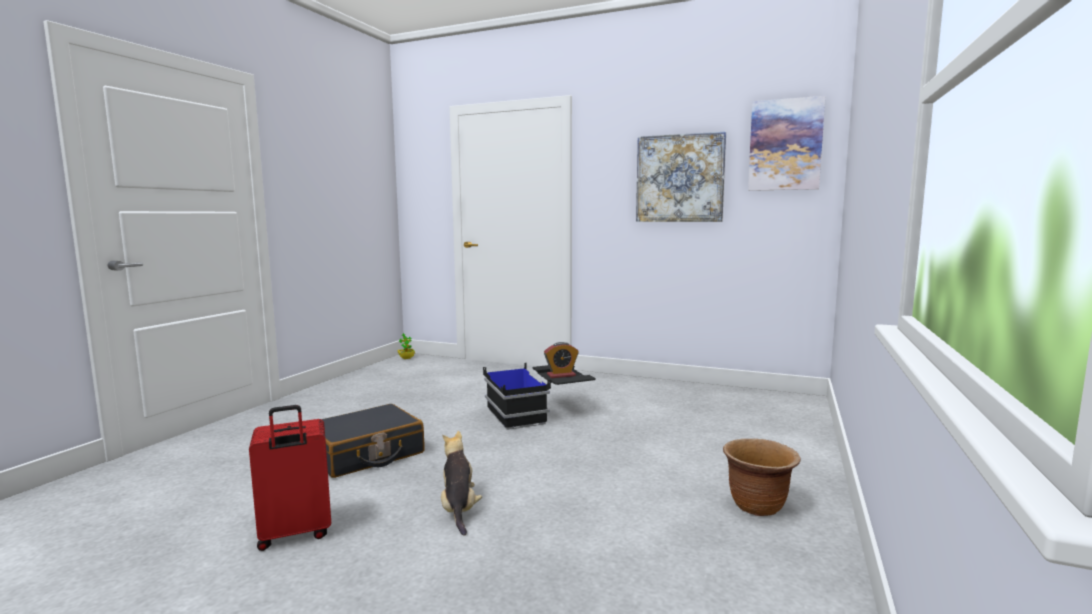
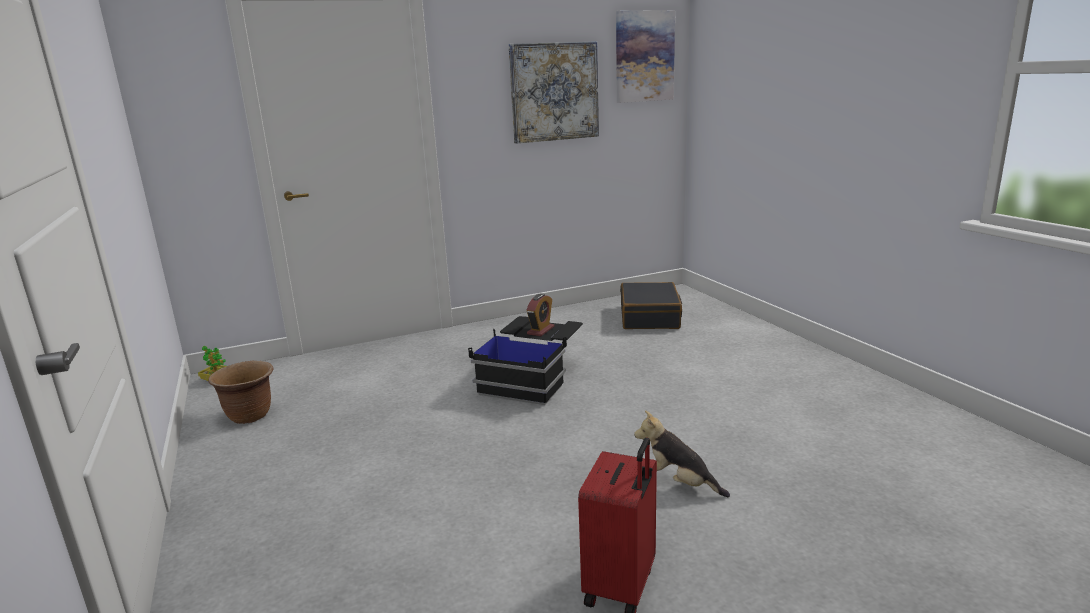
camera: 45 degrees left, 10 degrees up
black suitcase [321,404,425,478] -> black suitcase moved to [620,282,682,329]
brown planter [723,439,801,516] -> brown planter moved to [208,361,273,424]

